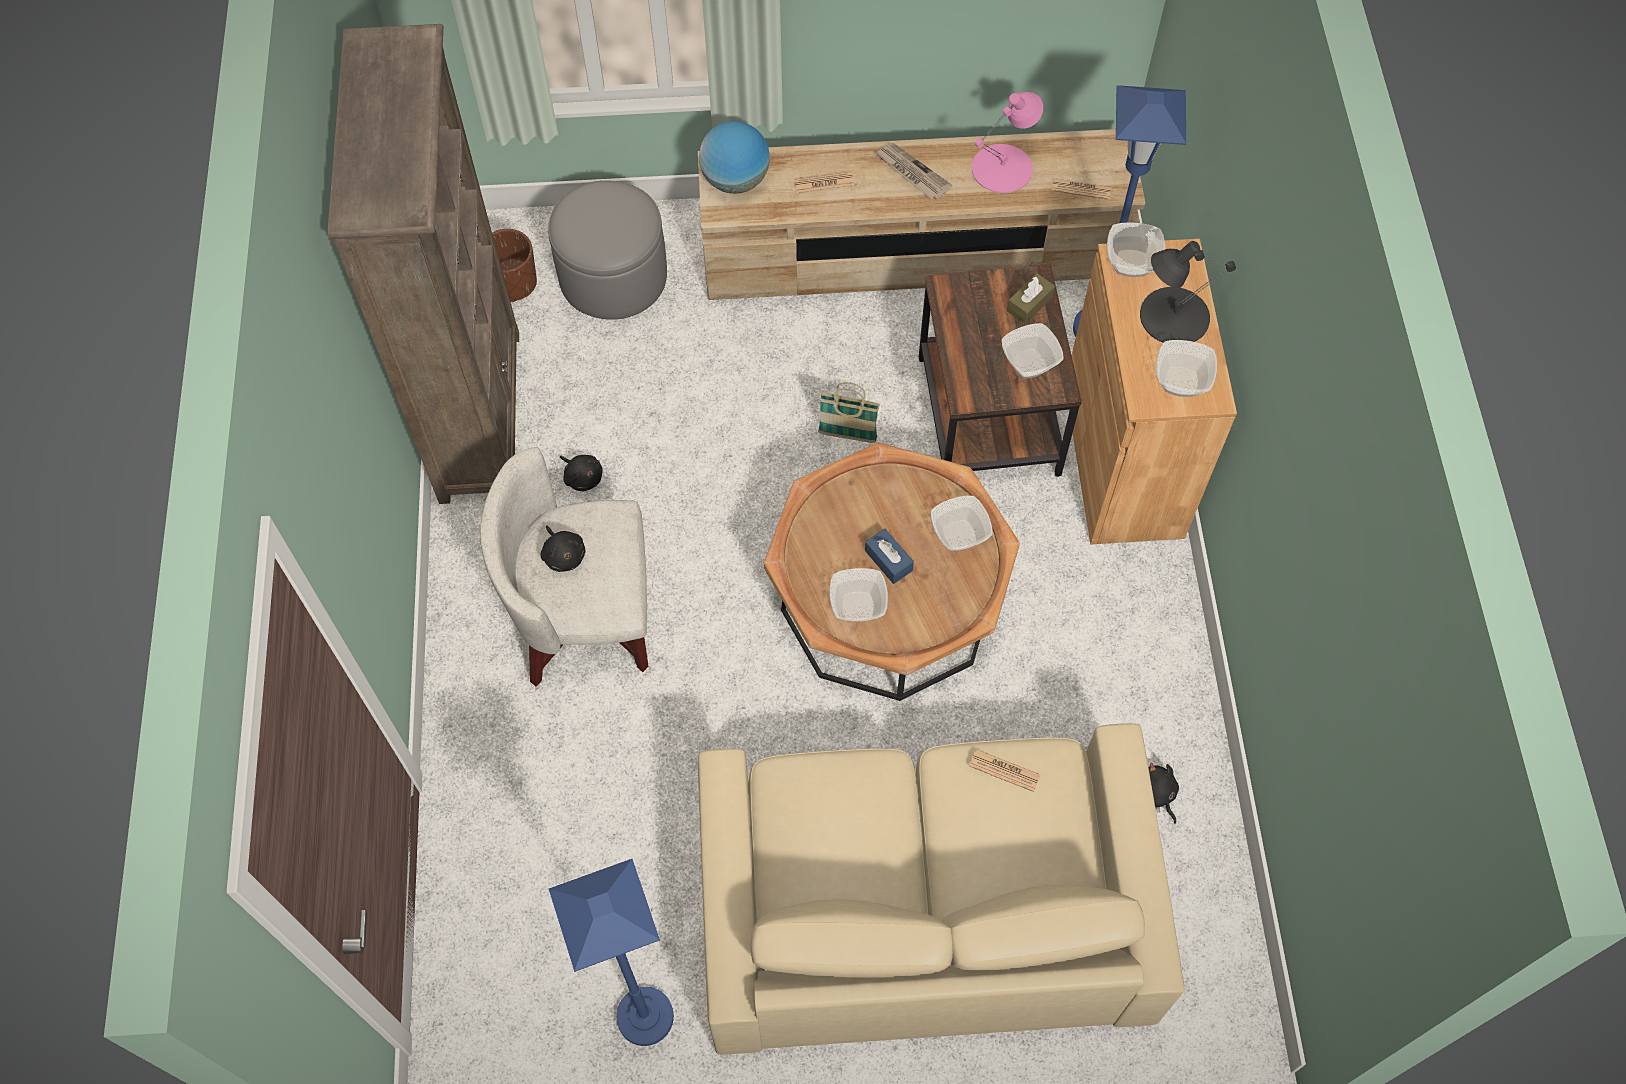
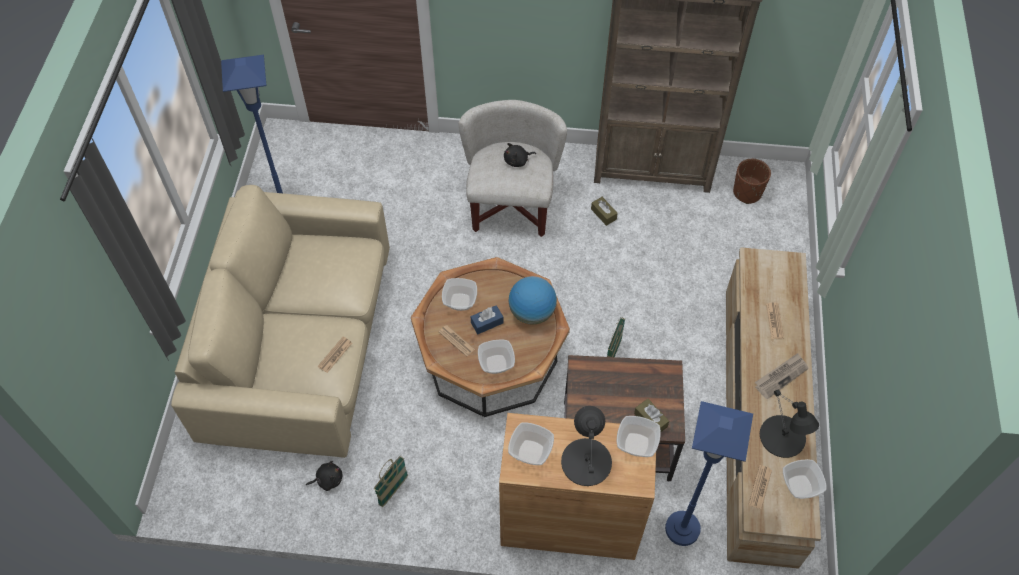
camera: 100 degrees right, 5 degrees down
grey ottoman [548,180,667,320] -> none
black plush toy [560,455,603,492] -> brown tissue box [591,197,618,226]
globe [699,121,770,194] -> globe moved to [509,276,557,324]
pink table lamp [972,92,1043,193] -> black table lamp [760,389,819,458]
bowl [1001,323,1064,379] -> bowl moved to [783,459,826,499]
none -> basket [374,456,408,507]
none -> newspaper [438,325,475,357]

